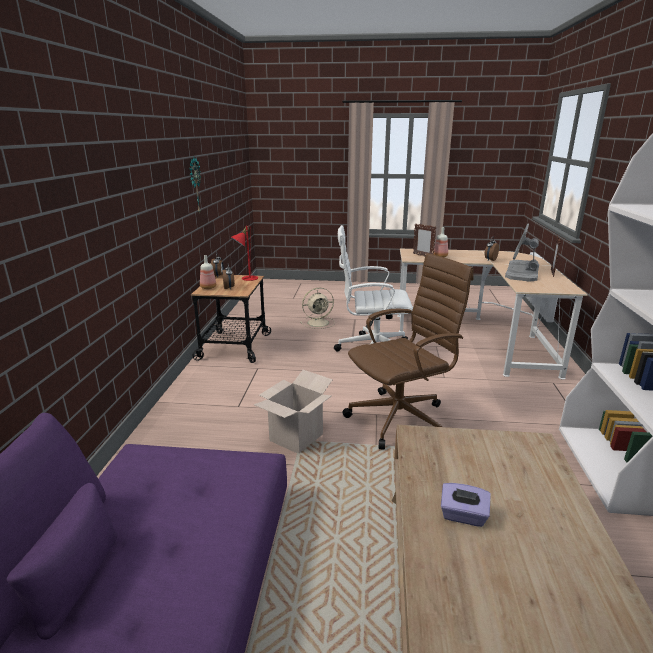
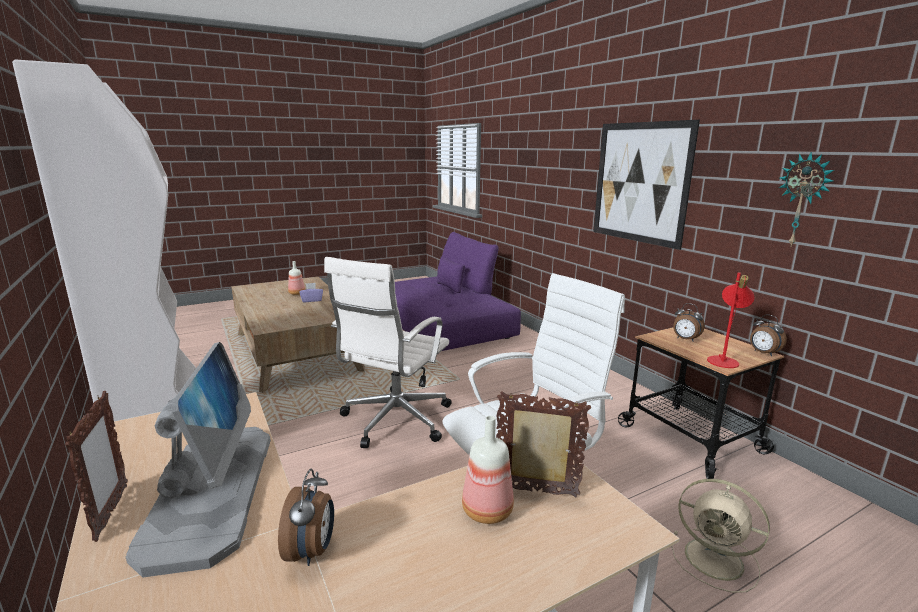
camera: 145 degrees right, 5 degrees down
bottle [200,255,216,289] -> bottle moved to [288,261,305,295]
cardboard box [254,370,333,453] -> none
beige fan [300,288,335,329] -> beige fan turned 90 degrees counterclockwise [672,479,770,593]
brown office chair [342,253,474,450] -> white office chair [324,257,452,448]
none -> picture [593,120,700,250]

